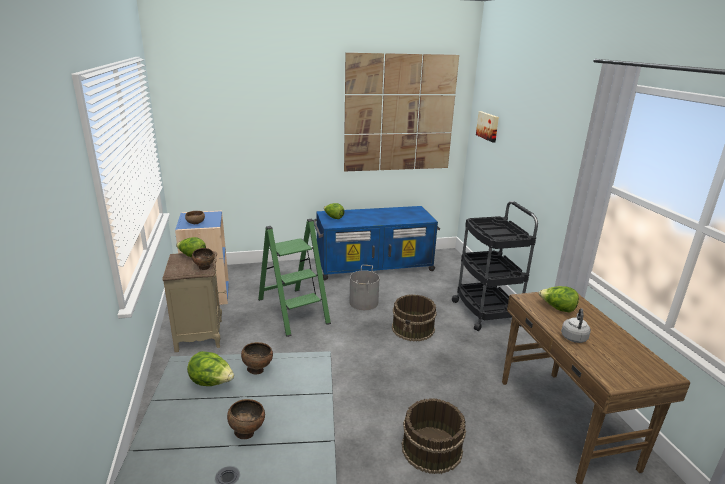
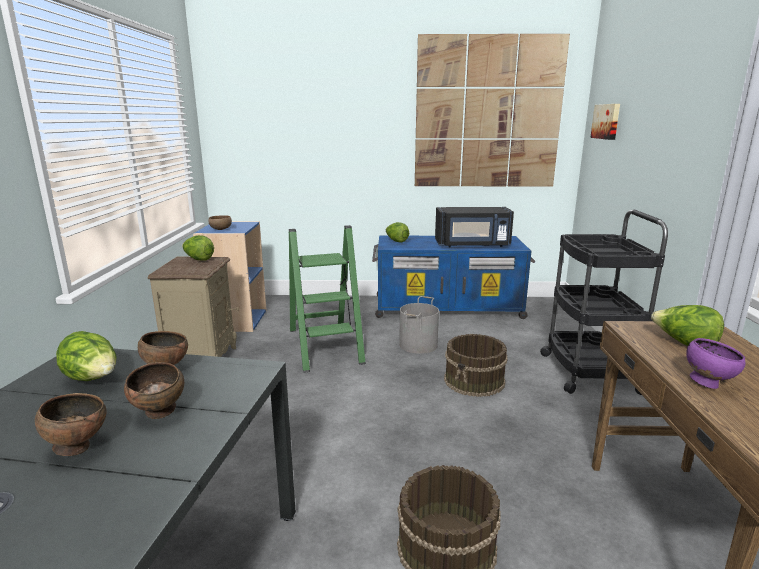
camera: 15 degrees right, 5 degrees down
brown bowl [192,248,215,270] -> brown bowl moved to [124,362,184,419]
grey kettle [561,308,591,343] -> purple bowl [686,338,745,389]
none -> black microwave [435,207,514,247]

